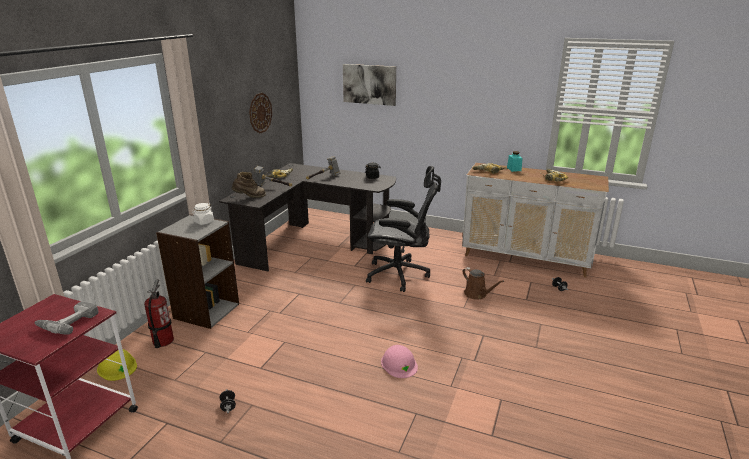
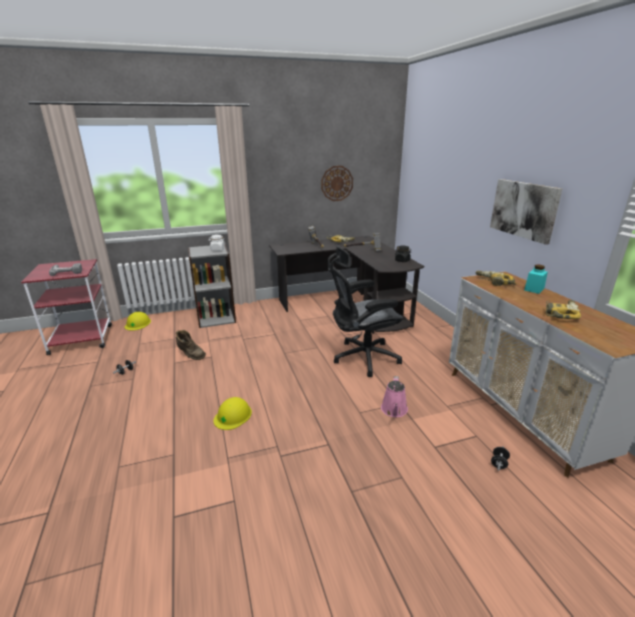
camera: 50 degrees right, 0 degrees up
fire extinguisher [144,279,174,348] -> none
brown boot [231,172,266,198] -> brown boot moved to [176,330,206,360]
picture [343,64,396,106] -> picture moved to [490,179,562,245]
office chair [366,166,441,292] -> office chair turned 105 degrees clockwise [327,245,403,377]
pink hard hat [381,345,418,378] -> yellow hard hat [213,397,252,430]
brown watering can [462,267,504,300] -> pink watering can [381,376,408,417]

